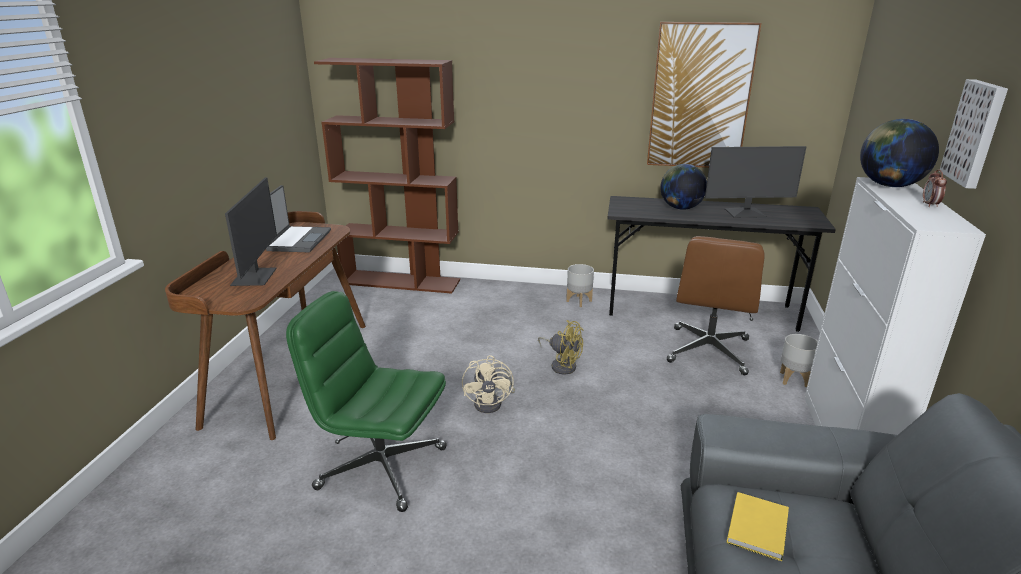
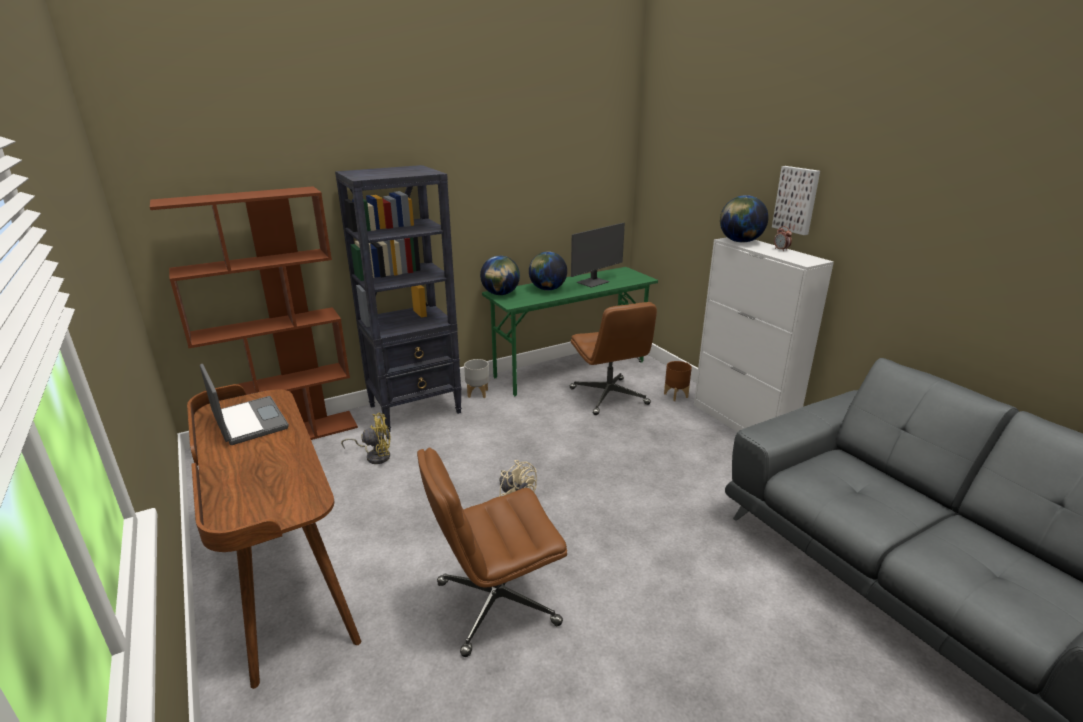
camera: 40 degrees left, 0 degrees up
monitor [225,177,277,286] -> none
green office chair [286,291,447,512] -> brown office chair [417,448,567,657]
yellow fan [538,320,583,375] -> yellow fan moved to [341,413,391,464]
grey desk [607,196,836,332] -> green desk [482,267,658,396]
picture [647,22,761,168] -> none
yellow book [727,492,789,561] -> none
grey planter [780,334,818,388] -> brown planter [664,361,692,401]
none -> black bookcase [335,165,462,432]
none -> globe [480,256,520,295]

